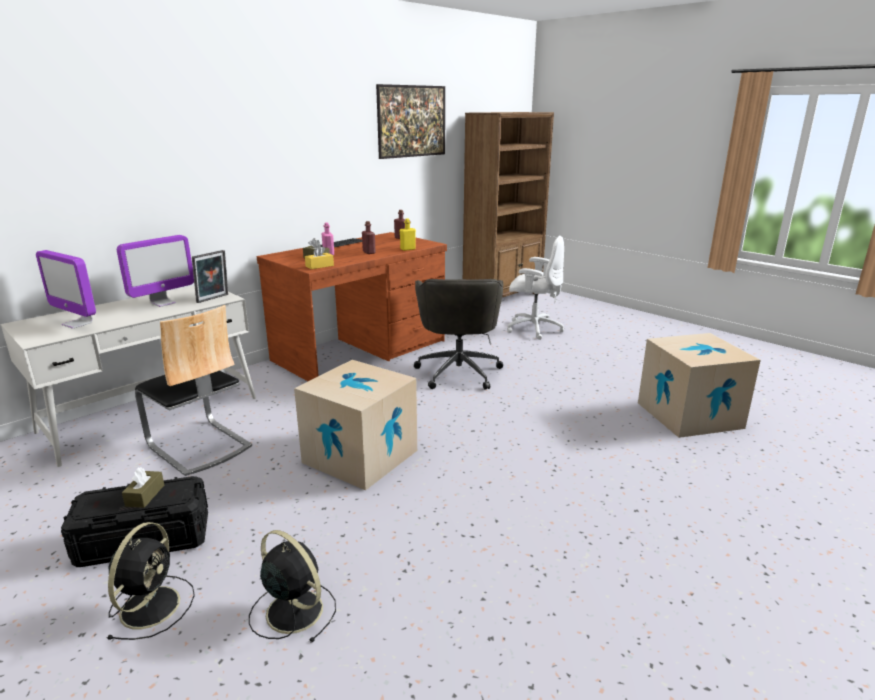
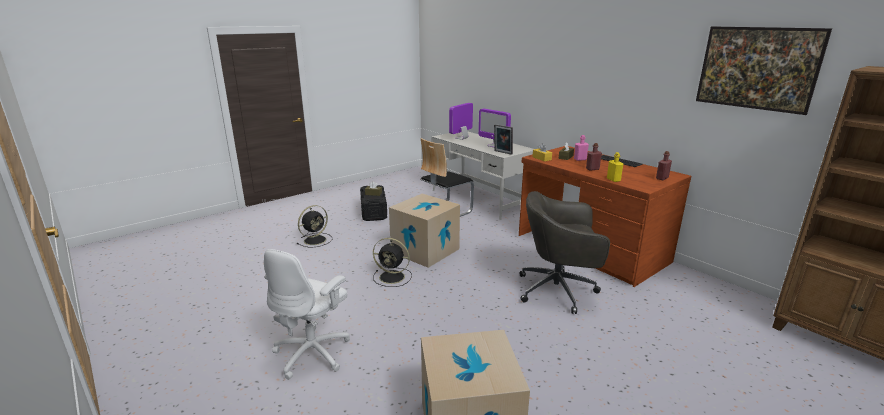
camera: 95 degrees right, 0 degrees up
black fan [106,522,195,640] -> black fan moved to [373,238,412,287]
white office chair [507,236,564,340] -> white office chair moved to [264,249,350,380]

